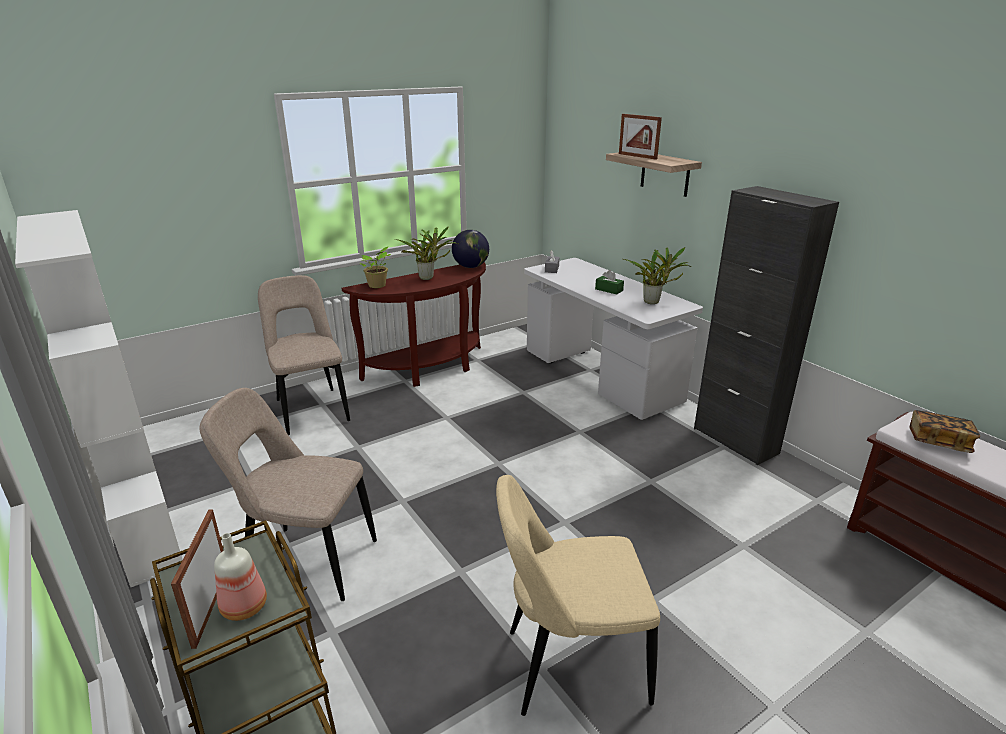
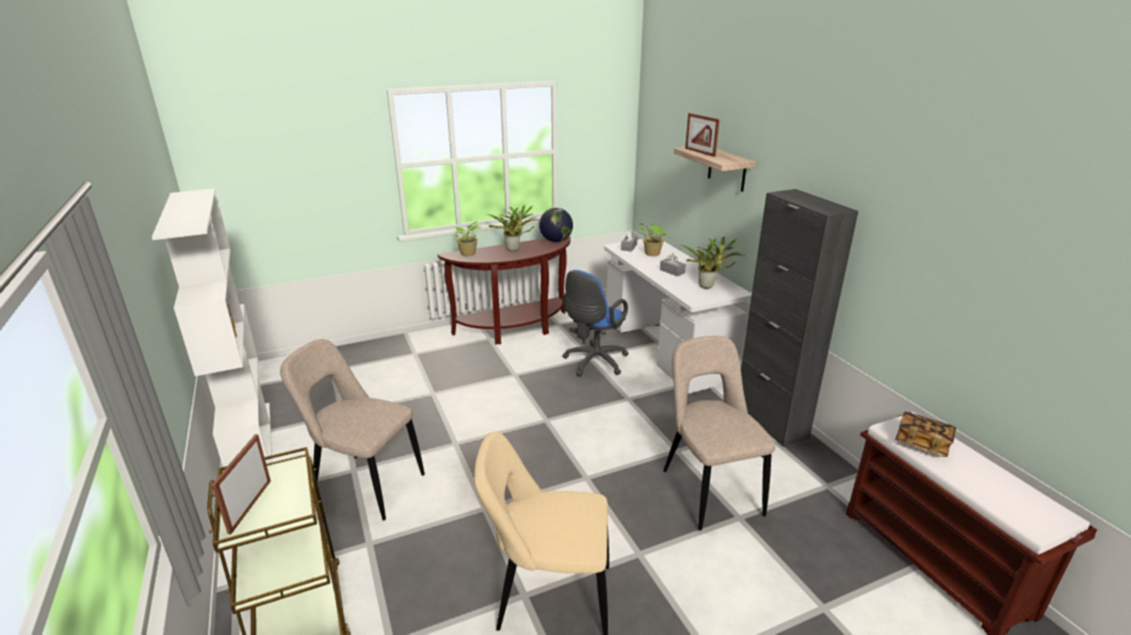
camera: 10 degrees right, 0 degrees up
bottle [214,533,267,621] -> none
beige chair [258,275,350,435] -> beige chair moved to [663,336,775,531]
green tissue box [595,270,624,295] -> grey tissue box [660,253,686,276]
none -> blue office chair [563,270,629,377]
none -> potted plant [638,223,668,256]

